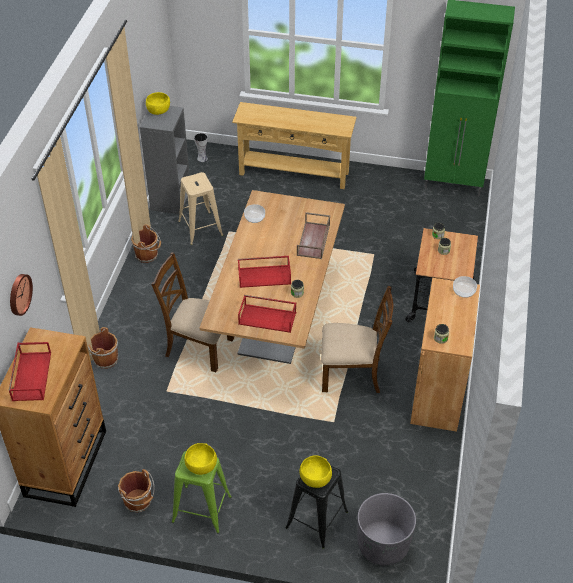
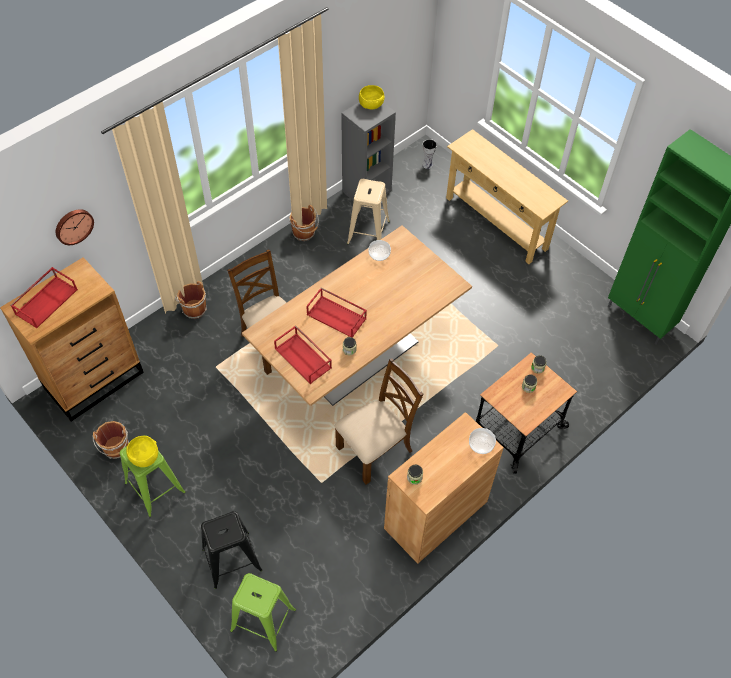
camera: 35 degrees right, 10 degrees up
brown tray [297,212,330,259] -> none
yellow bowl [299,455,332,488] -> none
brown chair [321,286,393,393] -> brown chair turned 75 degrees counterclockwise [335,358,424,484]
grey planter [357,493,416,566] -> green stool [230,573,296,652]

